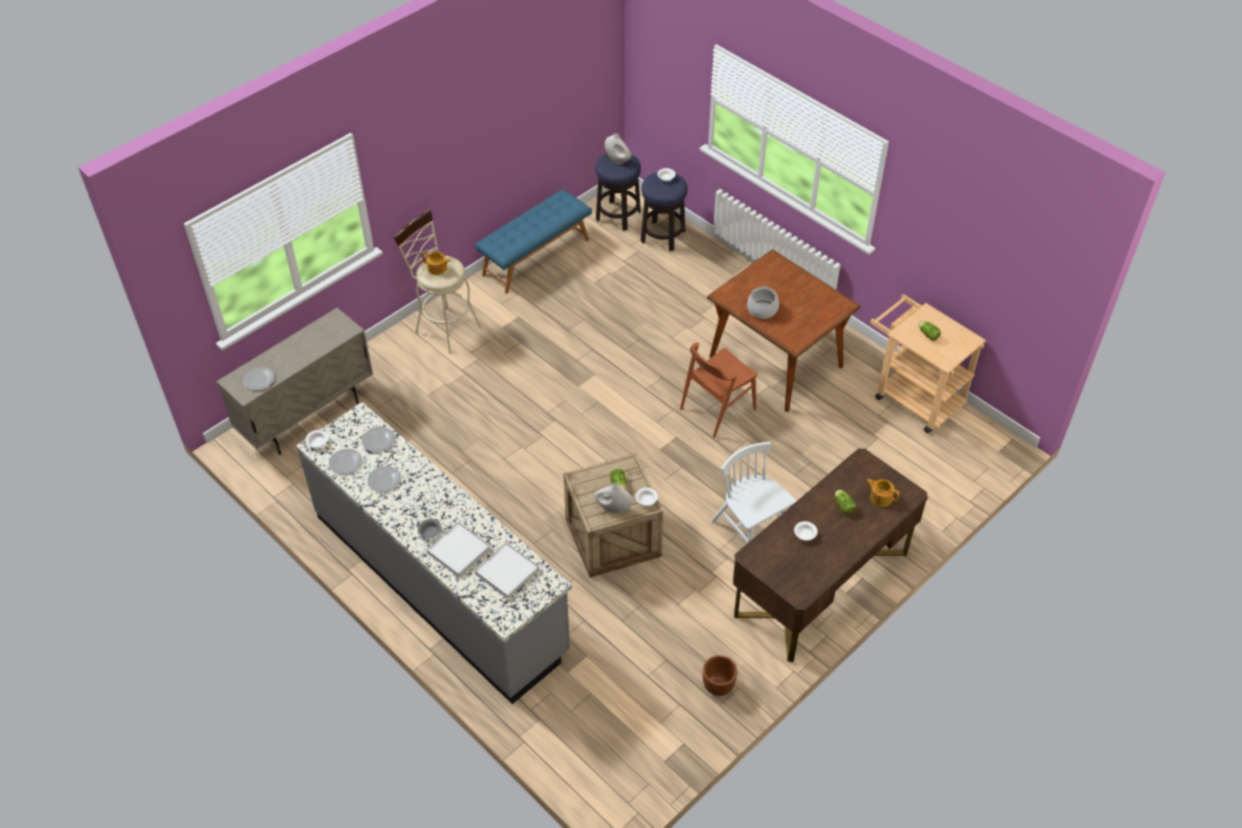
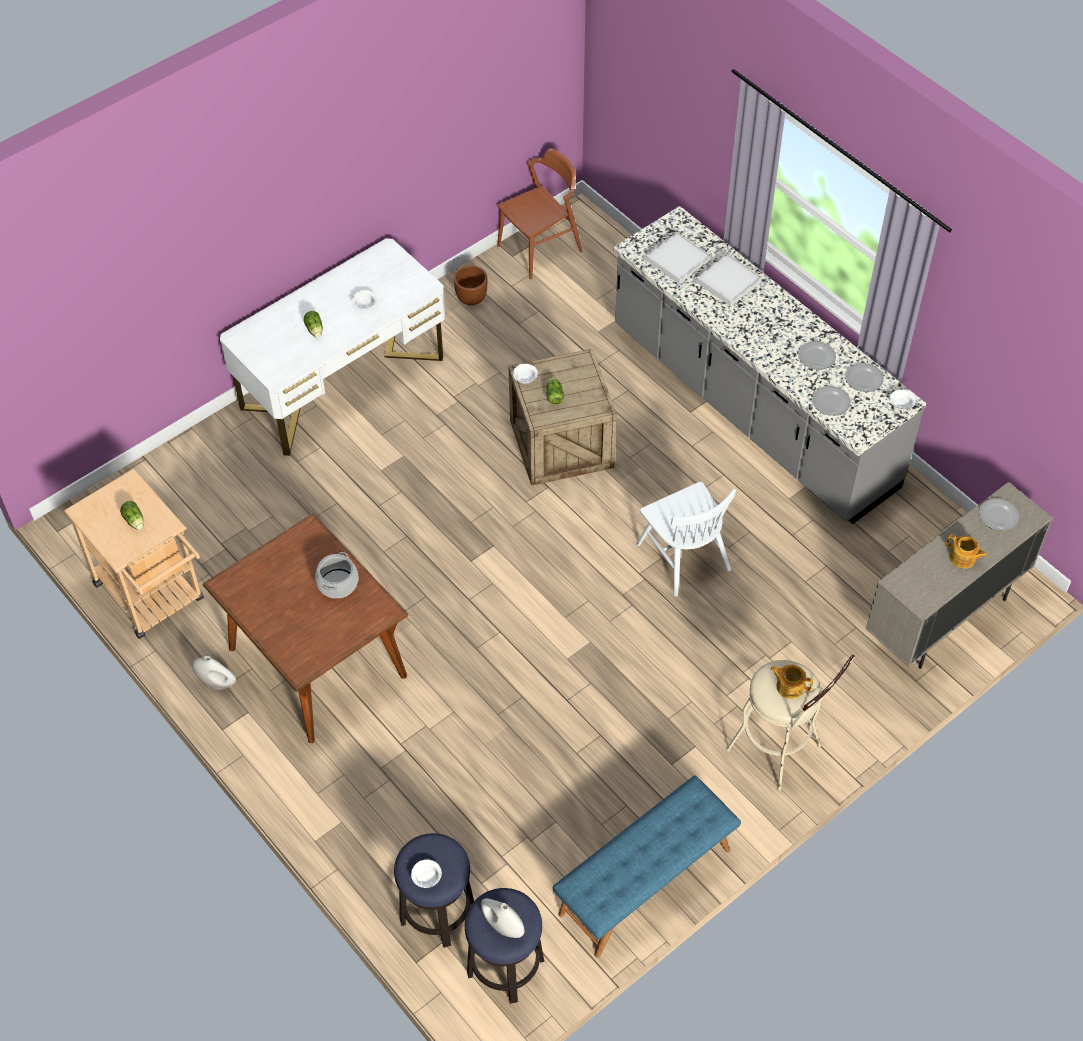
camera: 175 degrees left, 5 degrees up
grey bowl [418,519,442,538] -> none
white vase [594,483,633,513] -> white vase moved to [192,656,236,690]
brown chair [680,342,758,438] -> brown chair moved to [497,148,582,279]
white chair [711,442,796,543] -> white chair moved to [636,481,736,597]
brown desk [733,449,928,662] -> white desk [220,238,445,456]
teapot [866,479,899,507] -> teapot moved to [946,534,987,568]

